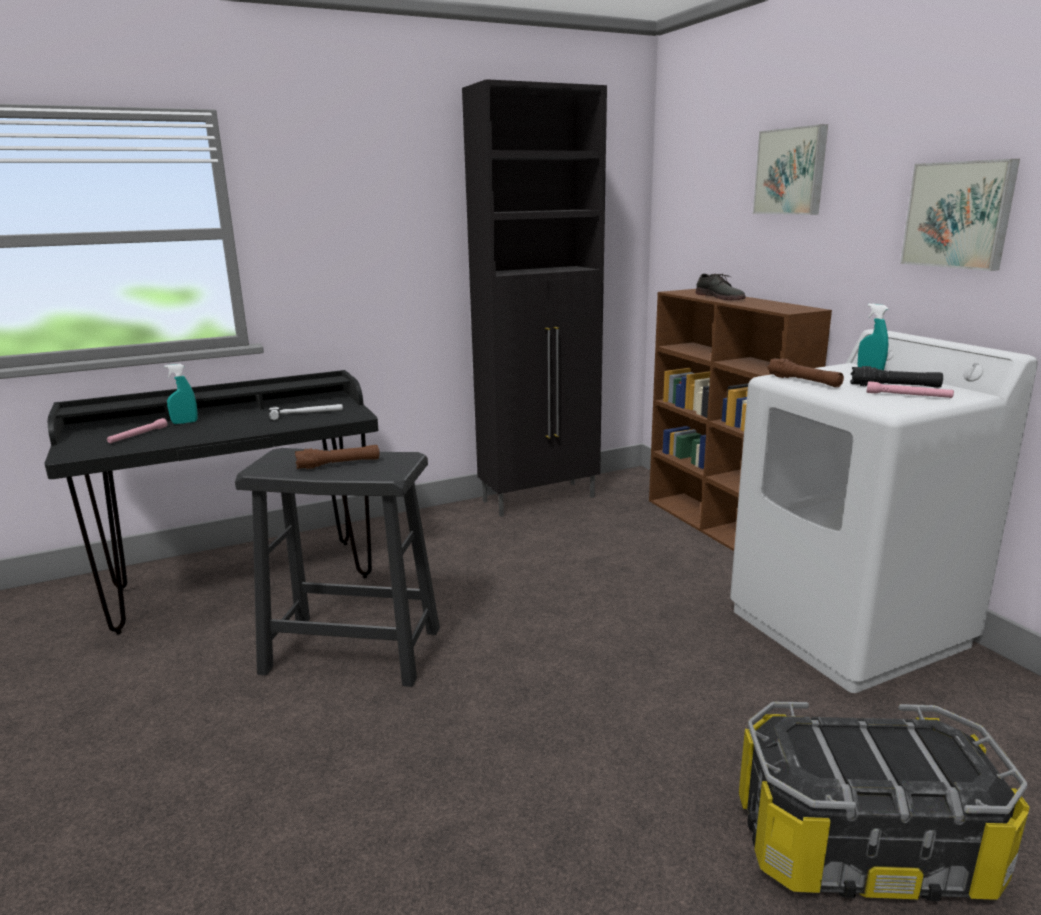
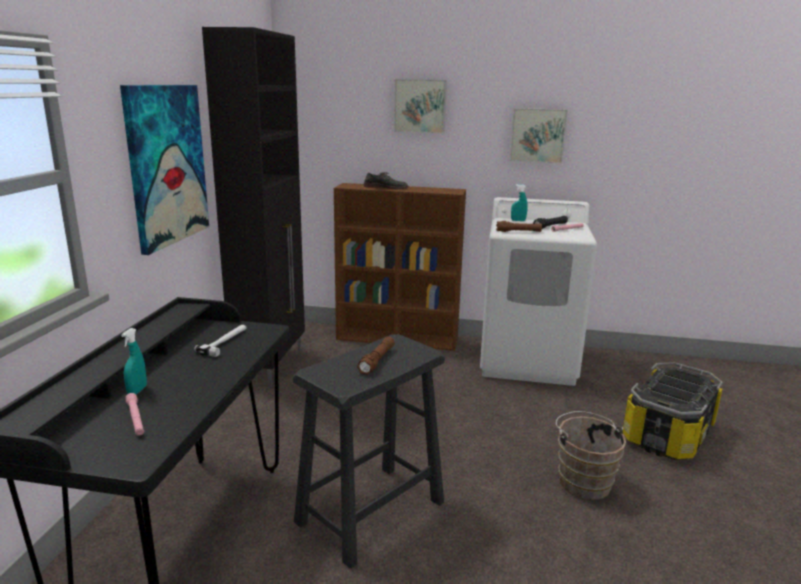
camera: 55 degrees left, 0 degrees up
none -> picture [120,85,209,255]
none -> brown bucket [556,411,626,500]

